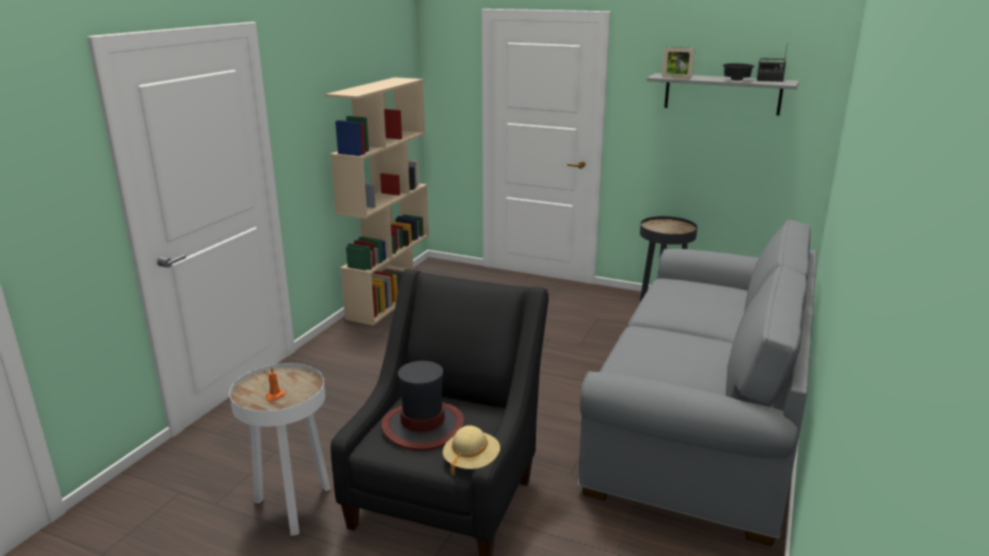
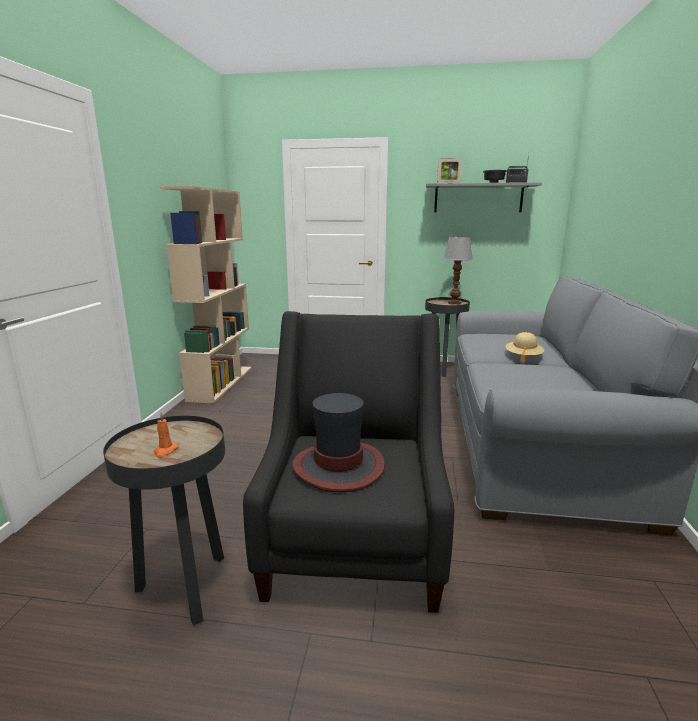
camera: 15 degrees left, 5 degrees down
white side table [229,363,331,536] -> black side table [103,416,225,625]
beige hat [443,425,500,476] -> beige hat moved to [505,332,544,363]
none -> table lamp [443,237,473,305]

